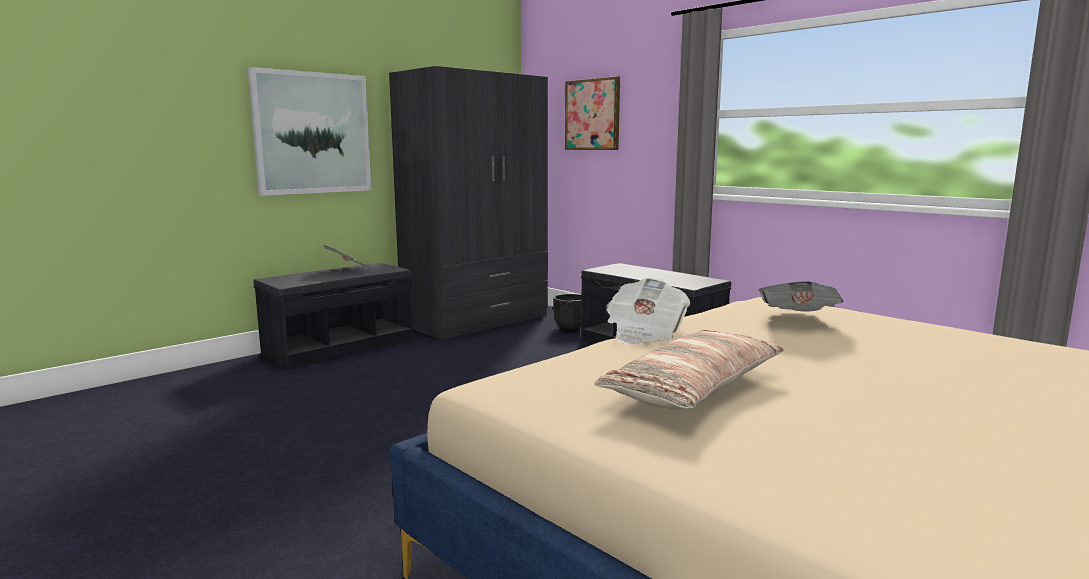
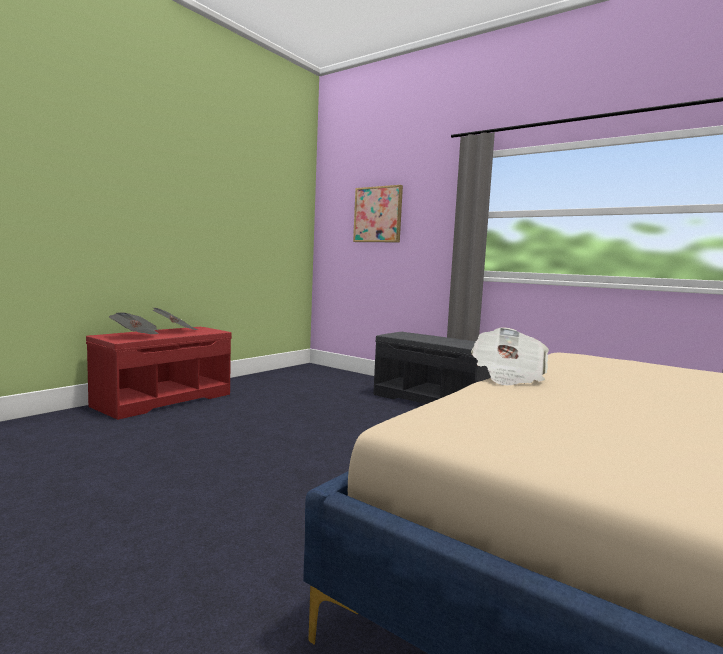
camera: 10 degrees left, 5 degrees down
picture [248,67,371,196] -> none
grey bench [253,263,414,370] -> red bench [86,327,232,420]
grey wardrobe [389,66,548,340] -> none
black planter [553,294,582,332] -> none
pillow [595,330,784,409] -> none
newspaper [759,282,844,311] -> newspaper moved to [109,312,159,334]

